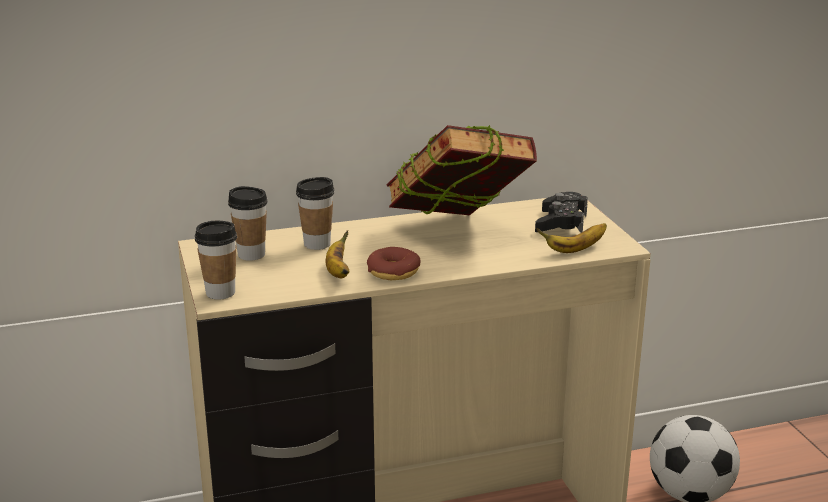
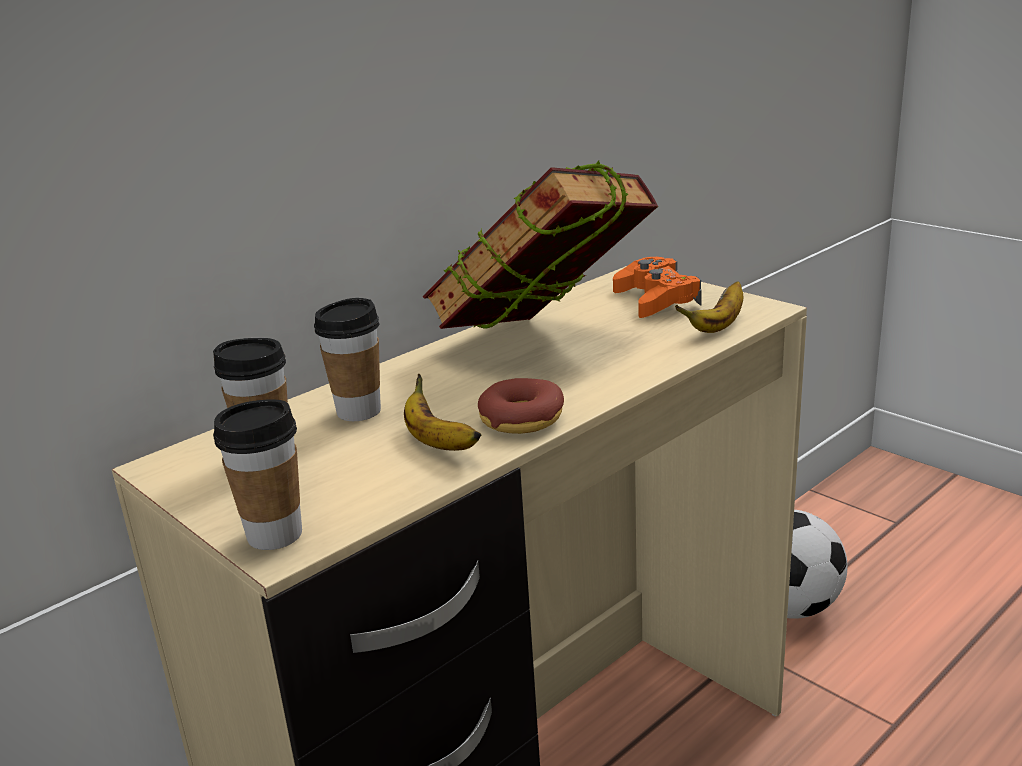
camera: 25 degrees left, 0 degrees up
black game controller [535,192,588,233] -> orange game controller [613,257,702,318]

